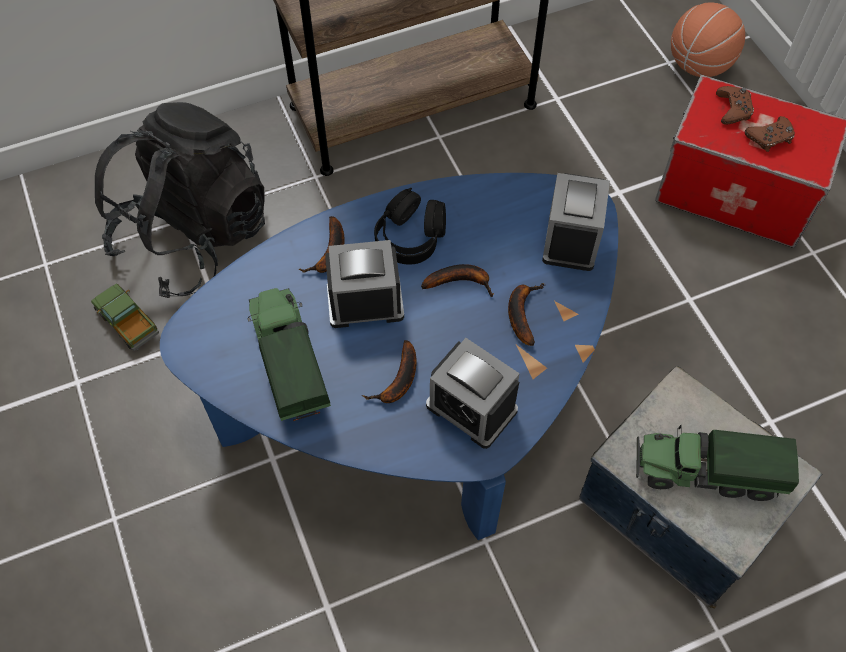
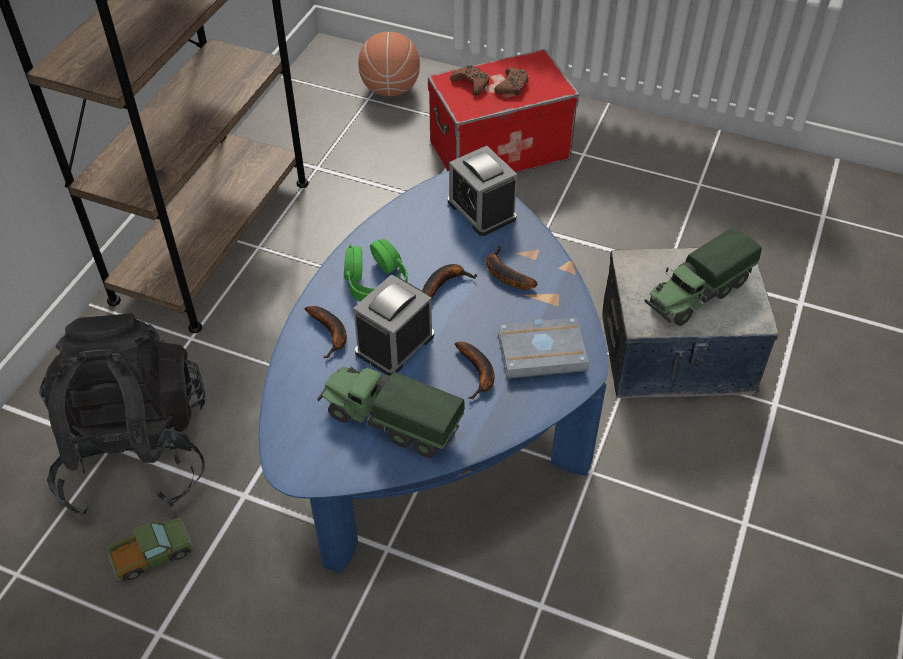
camera: 45 degrees left, 10 degrees down
toy truck [91,284,159,351] -> toy truck turned 150 degrees clockwise [107,517,194,582]
black headphones [374,188,446,265] -> green headphones [344,239,408,302]
alarm clock [426,338,520,449] -> grey book [498,318,589,379]

